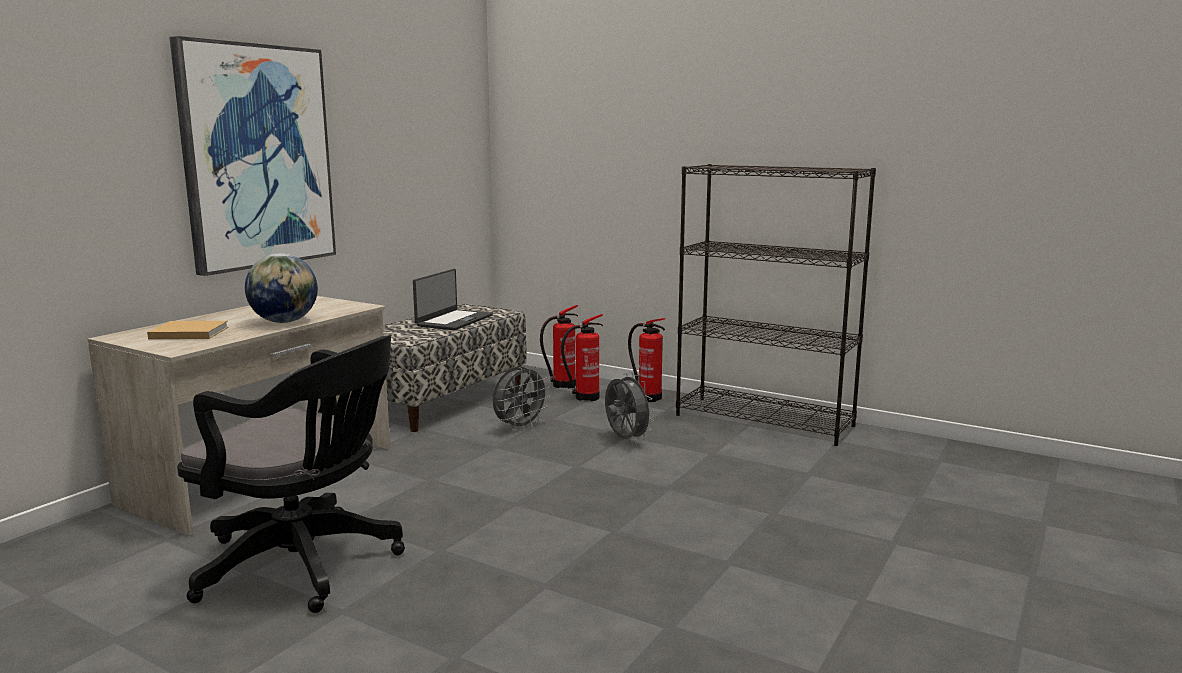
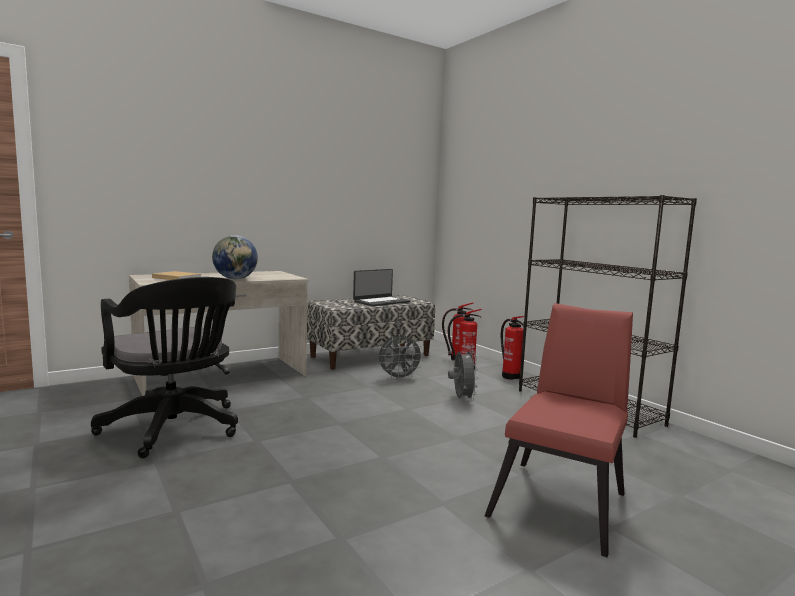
camera: 25 degrees right, 5 degrees down
picture [169,36,336,276] -> none
none -> red chair [485,303,633,557]

